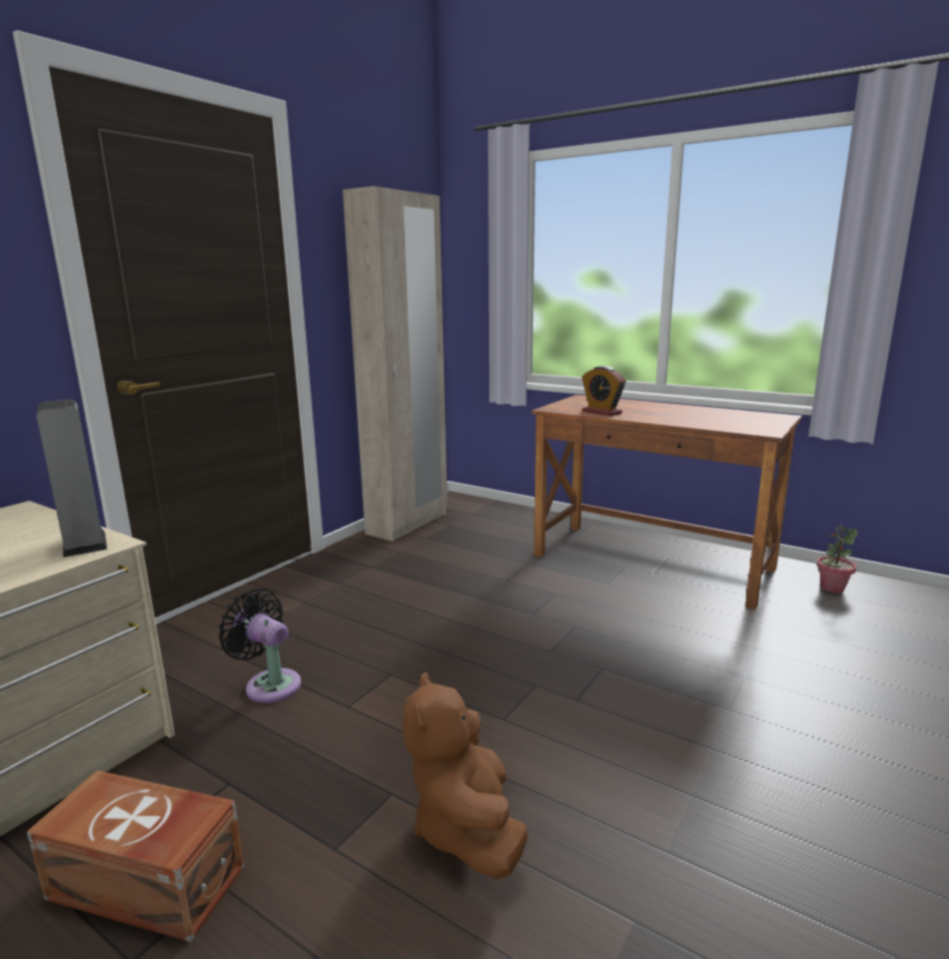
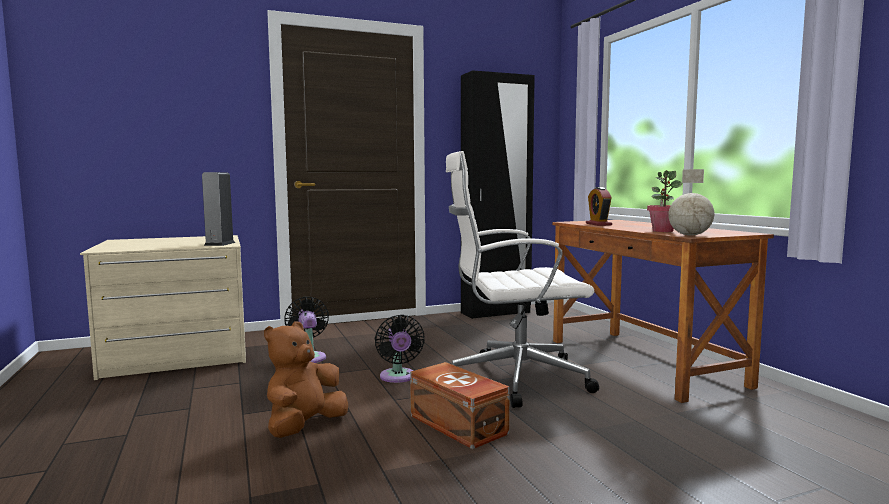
camera: 35 degrees right, 10 degrees down
brown storage box [27,770,244,942] -> brown storage box moved to [410,362,510,449]
beige wardrobe [343,186,447,541] -> black wardrobe [461,71,535,319]
potted plant [817,525,858,593] -> potted plant moved to [647,170,683,232]
none -> black fan [375,315,425,383]
none -> white office chair [446,151,599,408]
none -> globe [668,169,714,236]

